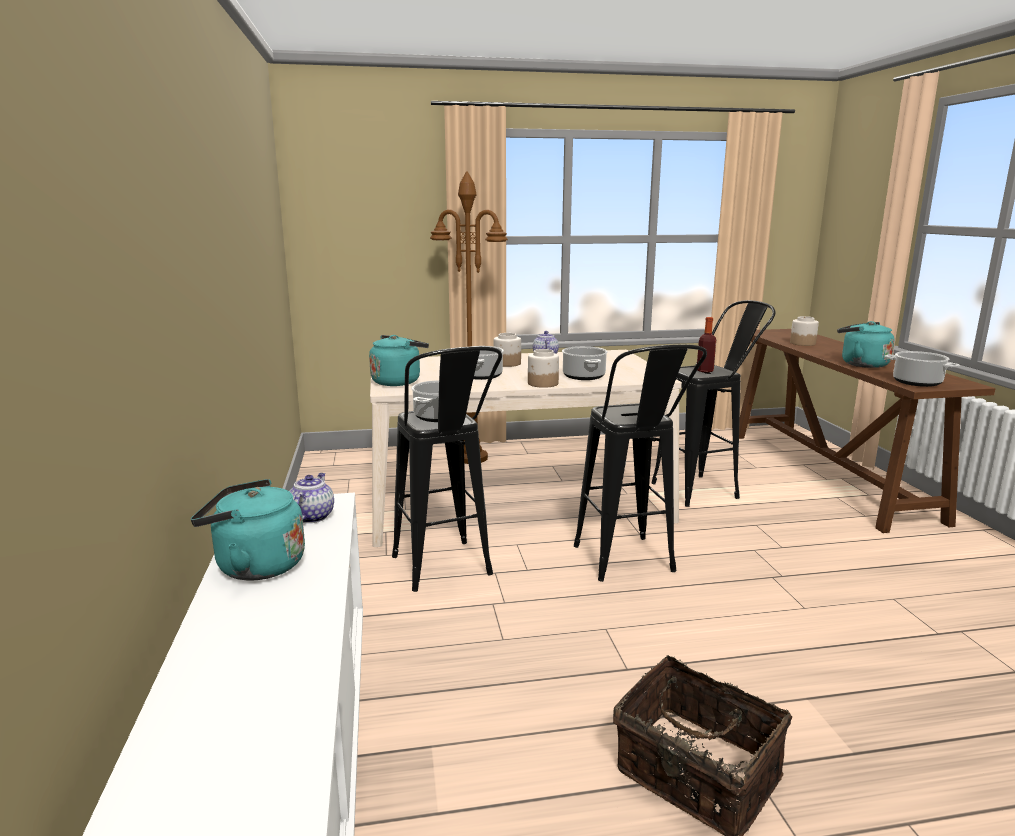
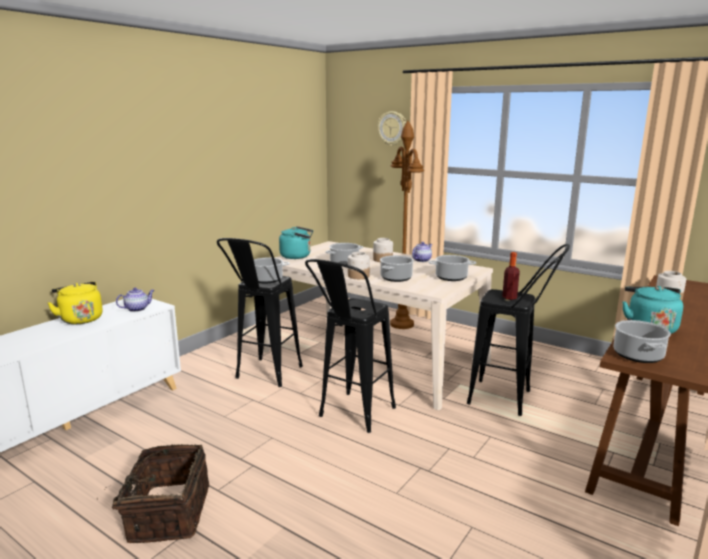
camera: 45 degrees right, 0 degrees up
turquoise kettle [191,479,305,581] -> yellow kettle [48,282,103,324]
none -> wall clock [377,111,406,146]
none -> cooking pot [428,255,476,281]

